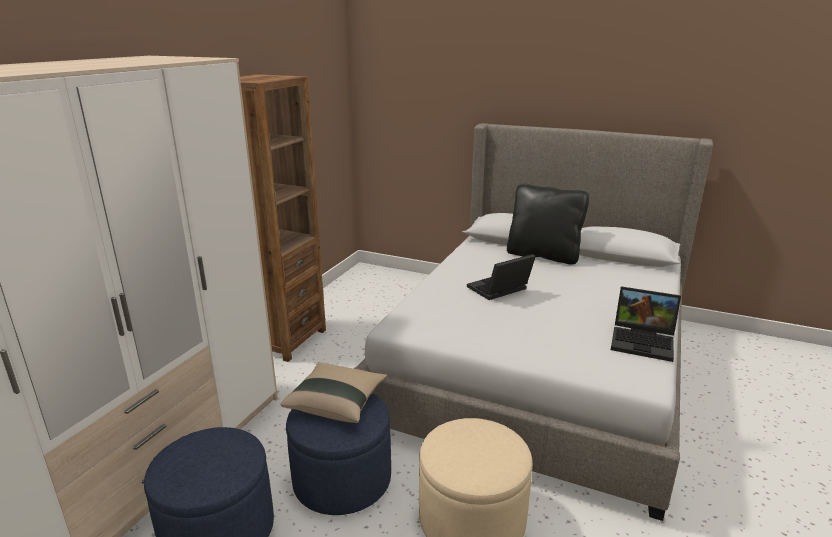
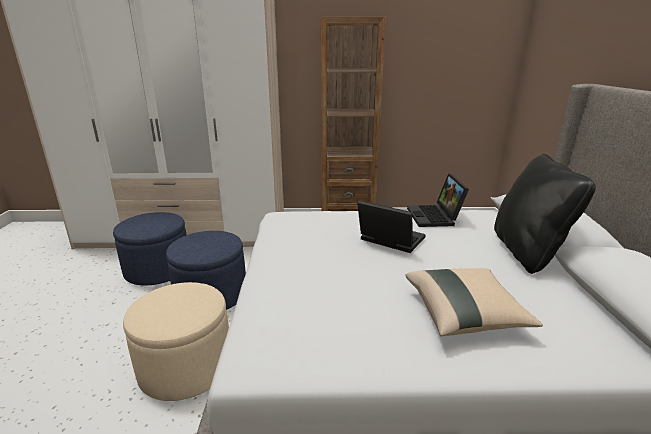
camera: 65 degrees right, 0 degrees up
beige pillow [280,362,387,423] -> beige pillow moved to [406,268,543,337]
laptop [611,286,681,362] -> laptop moved to [407,173,469,227]

